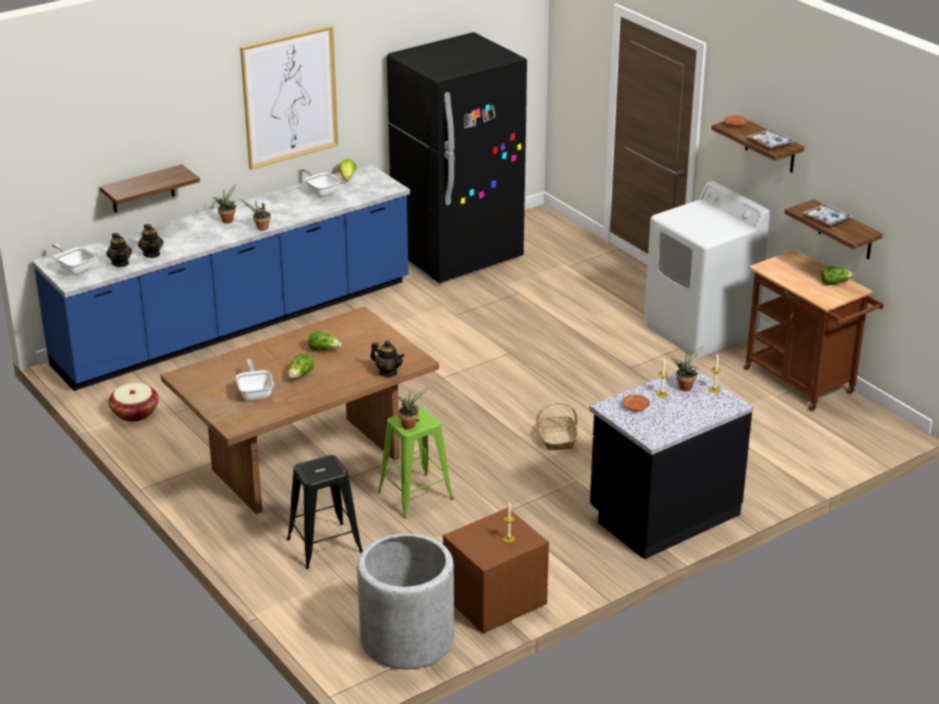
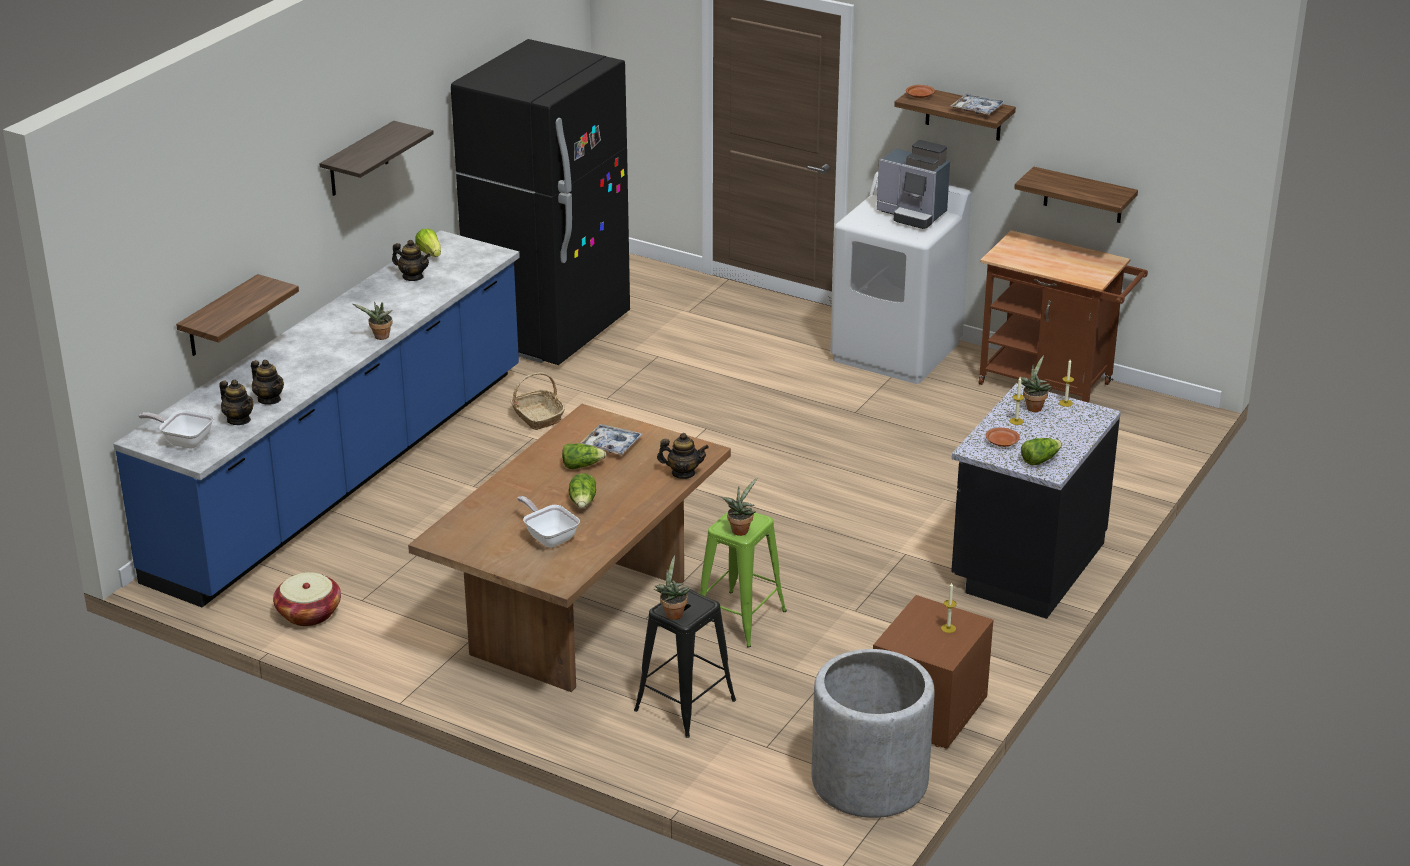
camera: 25 degrees left, 0 degrees up
potted plant [212,184,237,223] -> potted plant moved to [654,555,690,620]
picture [240,26,338,170] -> shelf [319,121,434,196]
frying pan [301,168,340,197] -> teapot [392,240,431,281]
basket [536,402,579,451] -> basket moved to [510,372,565,430]
tray [803,204,852,226] -> tray moved to [579,424,643,455]
lettuce [821,267,853,285] -> lettuce moved to [1021,438,1062,465]
none -> coffee machine [877,140,950,229]

